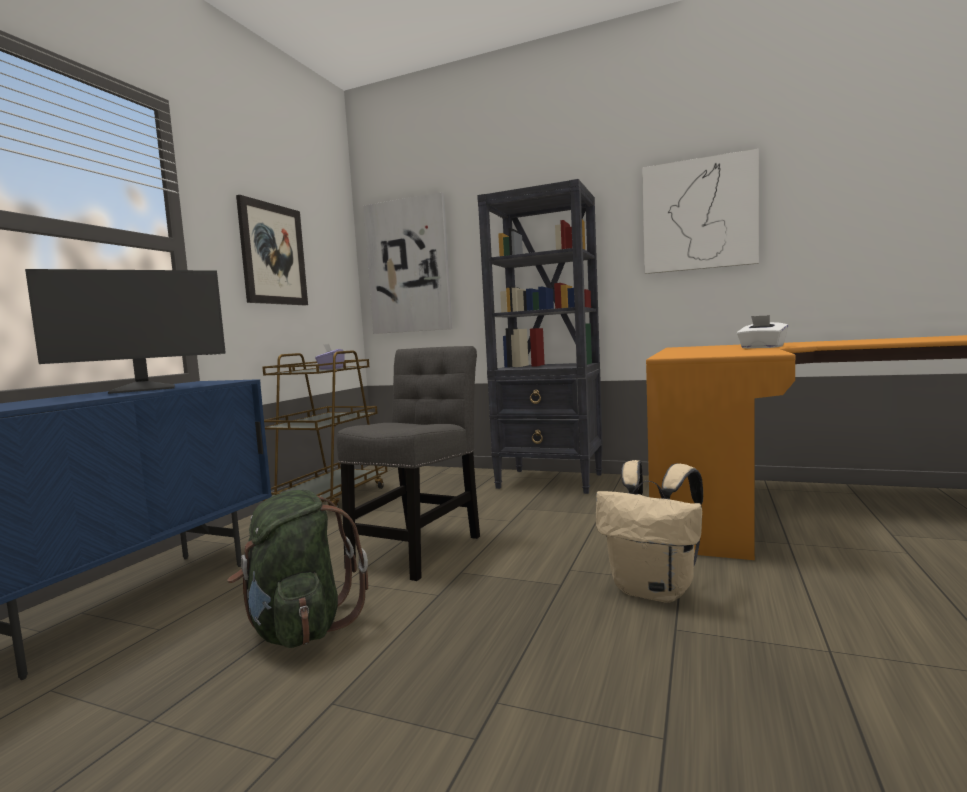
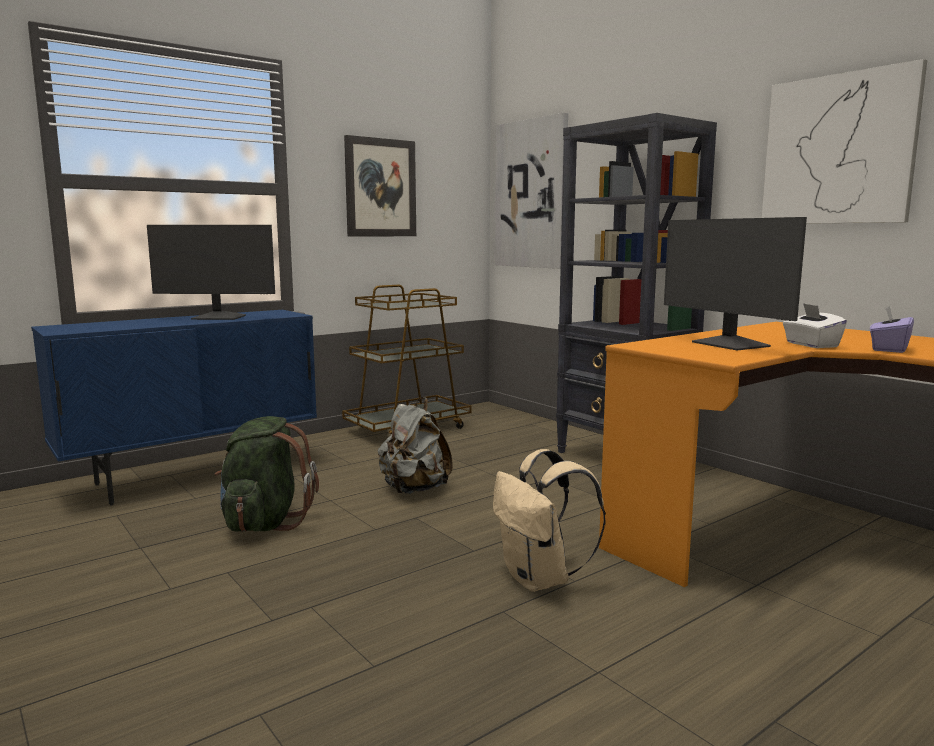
camera: 30 degrees right, 5 degrees up
purple tissue box [315,344,345,370] -> purple tissue box moved to [870,306,914,353]
grey chair [337,346,480,581] -> grey backpack [378,397,453,494]
none -> monitor [664,217,807,350]

